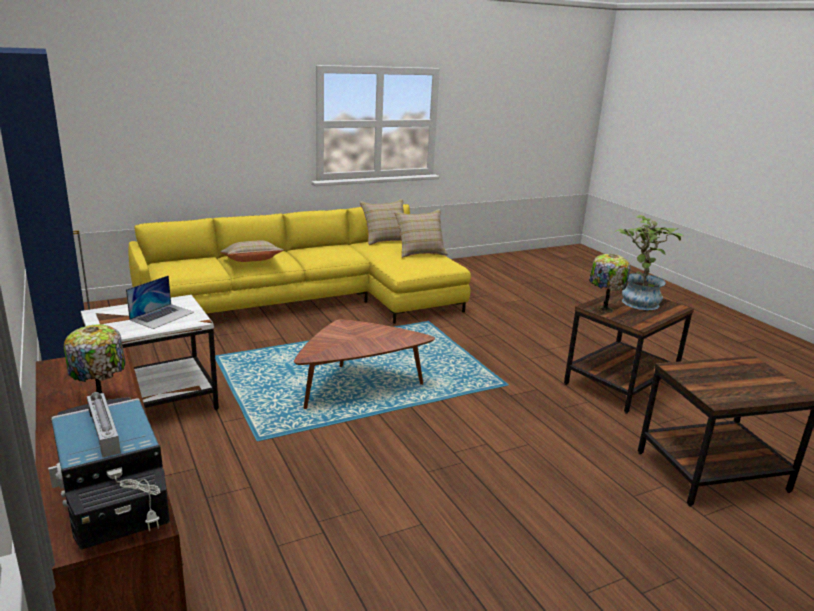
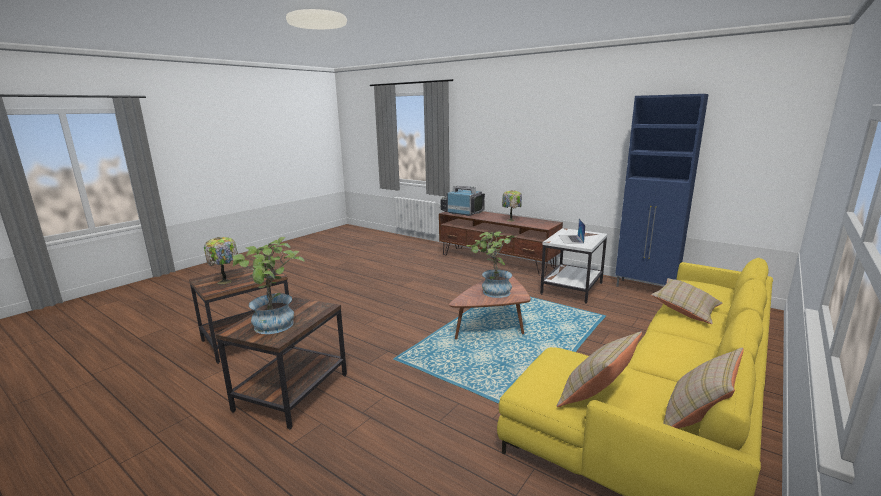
camera: 155 degrees right, 5 degrees down
table lamp [589,254,631,313] -> table lamp moved to [204,237,238,284]
none -> potted plant [467,231,516,298]

